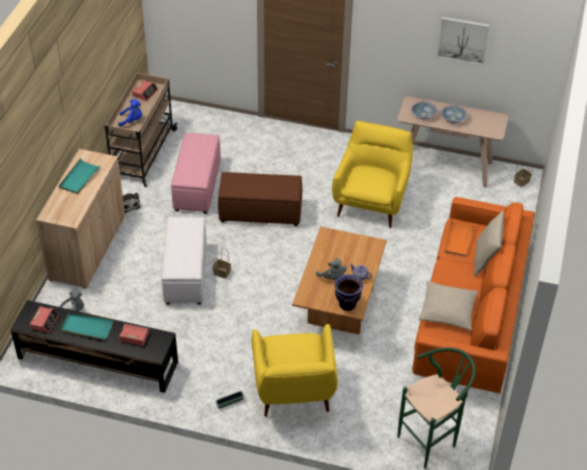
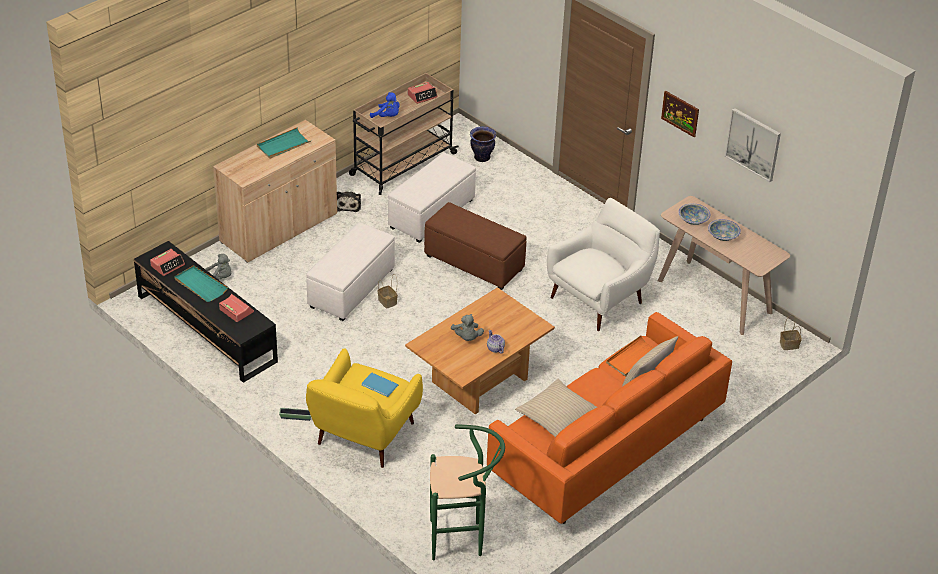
camera: 30 degrees right, 5 degrees down
pink ottoman [171,133,221,214] -> white ottoman [388,153,476,243]
yellow armchair [332,121,413,228] -> white armchair [547,198,660,331]
vase [335,275,363,311] -> vase moved to [470,126,496,162]
none -> blue book [362,373,398,397]
none -> picture [661,91,699,137]

